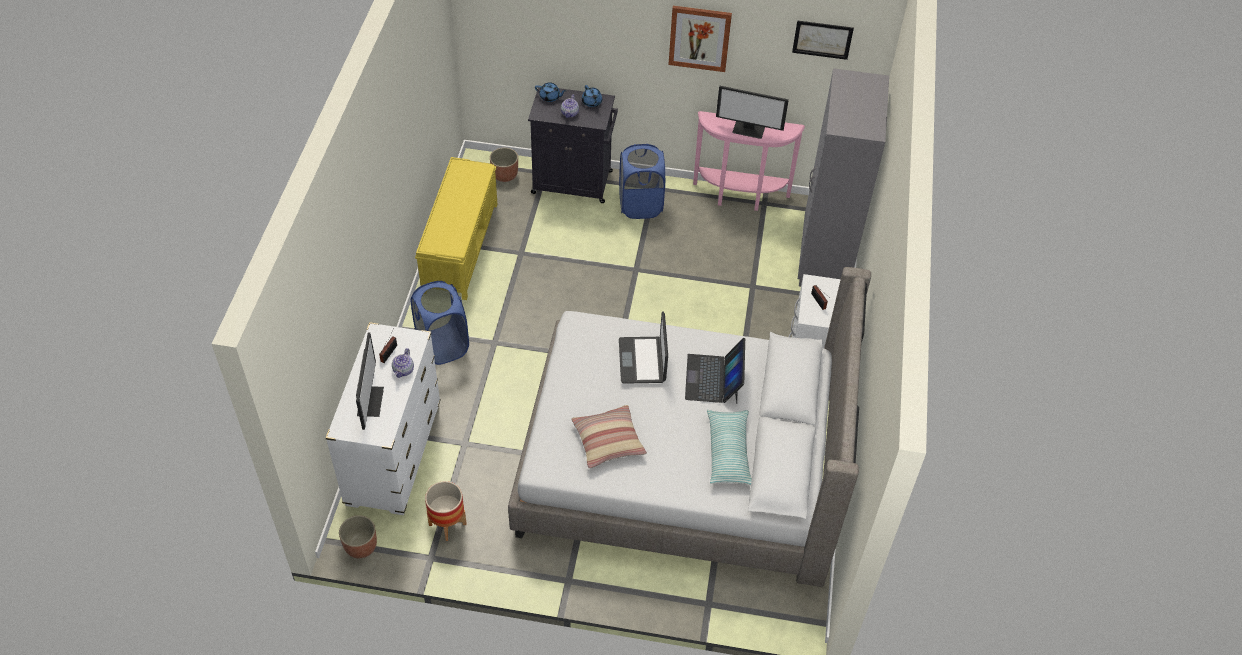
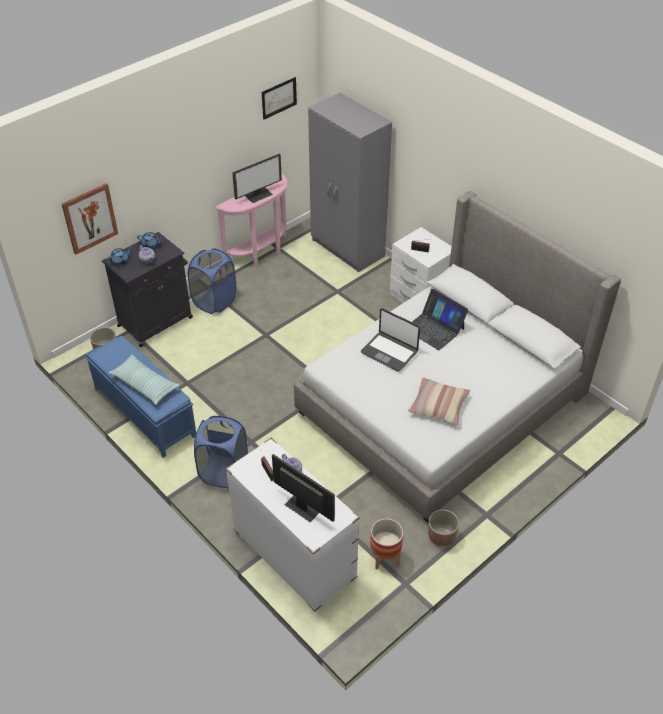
camera: 50 degrees left, 5 degrees down
planter [339,515,377,558] -> planter moved to [428,509,459,546]
yellow bench [415,157,498,300] -> blue bench [85,336,196,458]
picture [669,6,732,72] -> picture moved to [62,183,118,255]
pillow [707,410,752,485] -> pillow moved to [108,354,180,405]

